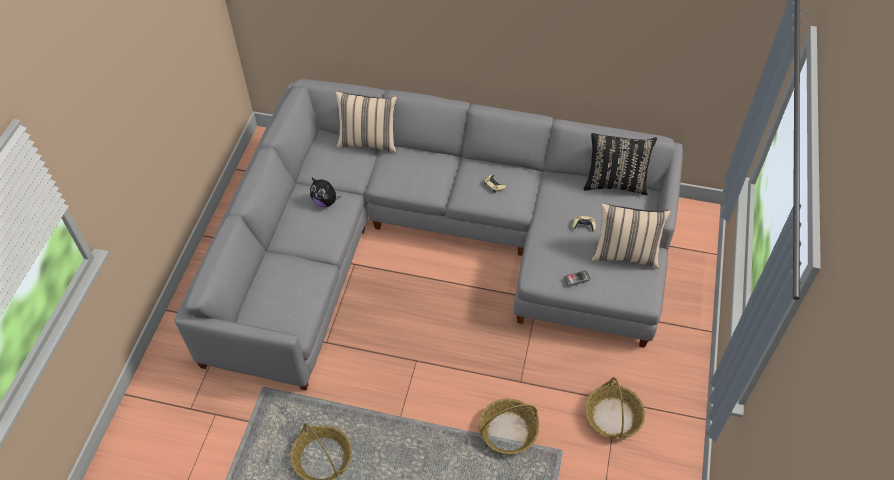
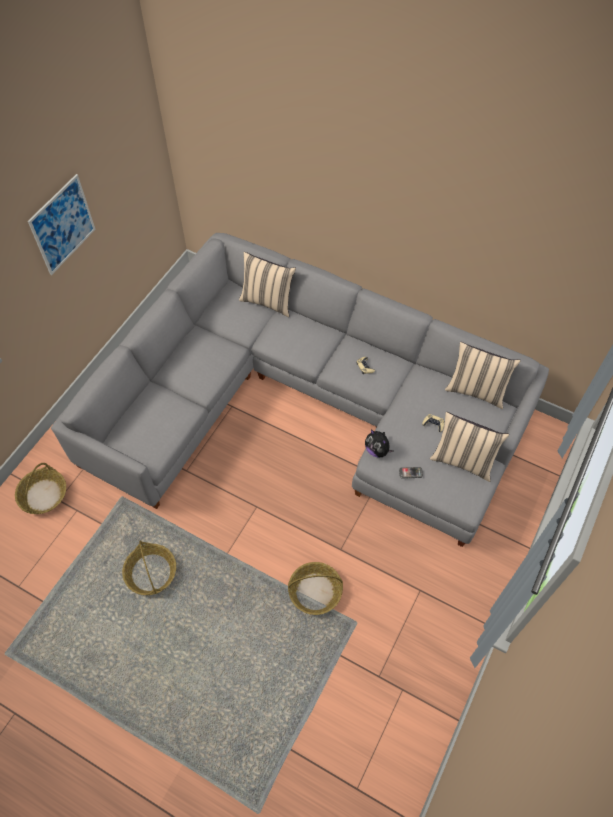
camera: 15 degrees right, 5 degrees up
plush toy [310,178,341,207] -> plush toy moved to [365,429,394,458]
black pillow [584,133,657,195] -> beige pillow [445,342,521,409]
basket [585,377,645,439] -> basket moved to [15,463,66,514]
none -> picture [28,174,95,275]

